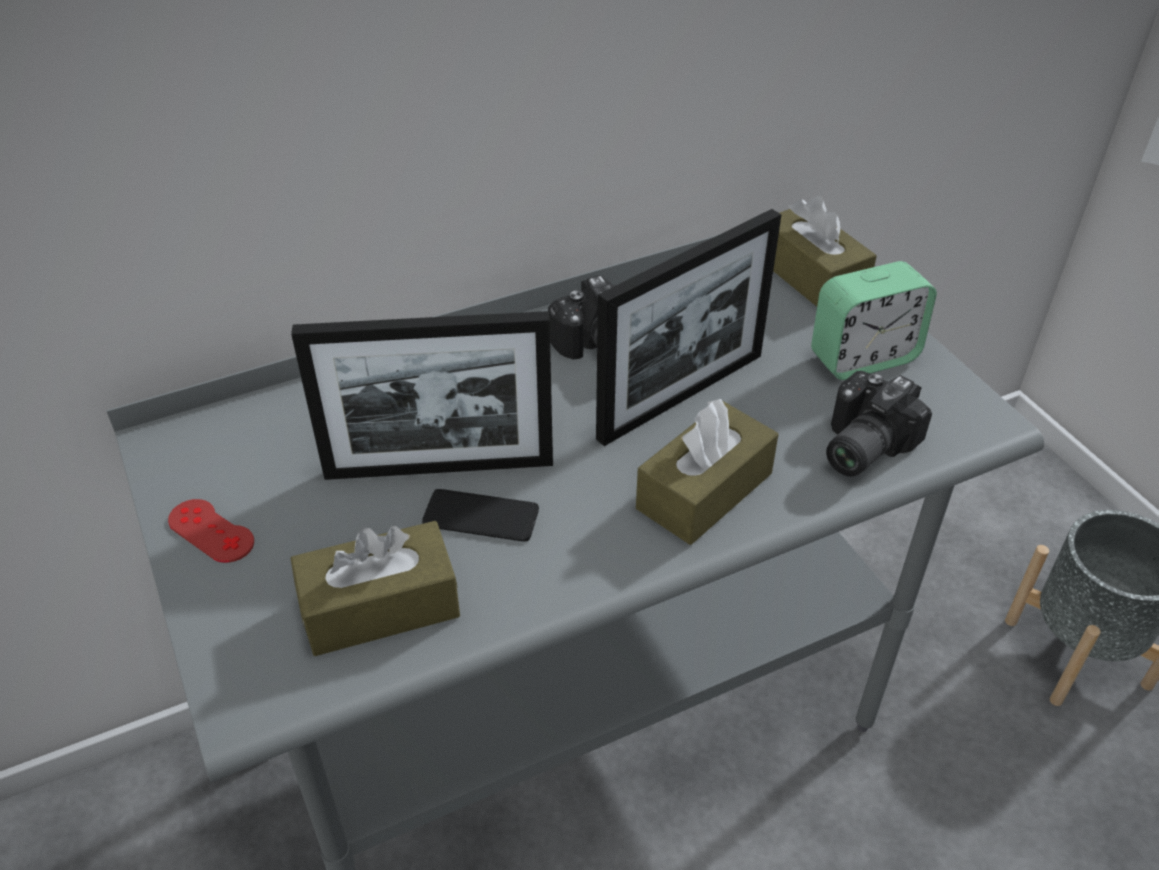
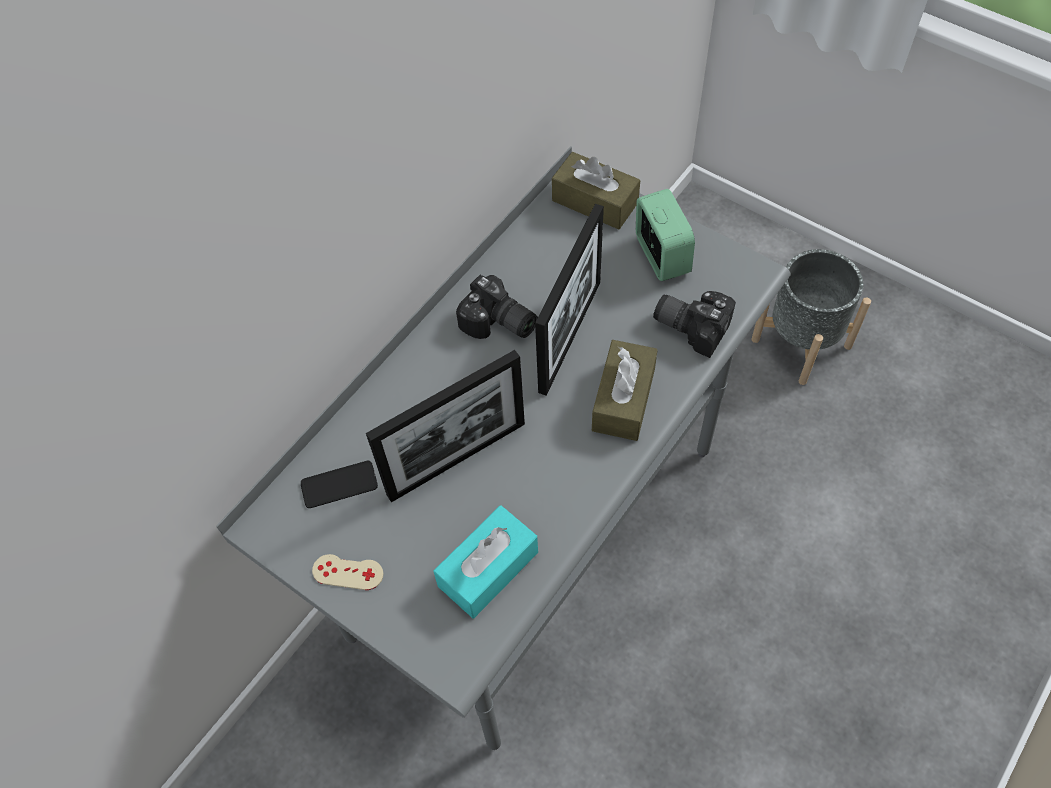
camera: 25 degrees left, 15 degrees up
red game controller [168,499,254,563] -> beige game controller [312,554,383,590]
brown tissue box [291,521,460,656] -> turquoise tissue box [434,505,538,618]
phone [422,489,539,542] -> phone moved to [301,461,378,508]
alarm clock [811,261,937,380] -> alarm clock turned 60 degrees counterclockwise [636,189,695,281]
camera [826,371,932,477] -> camera turned 105 degrees clockwise [653,291,736,358]

